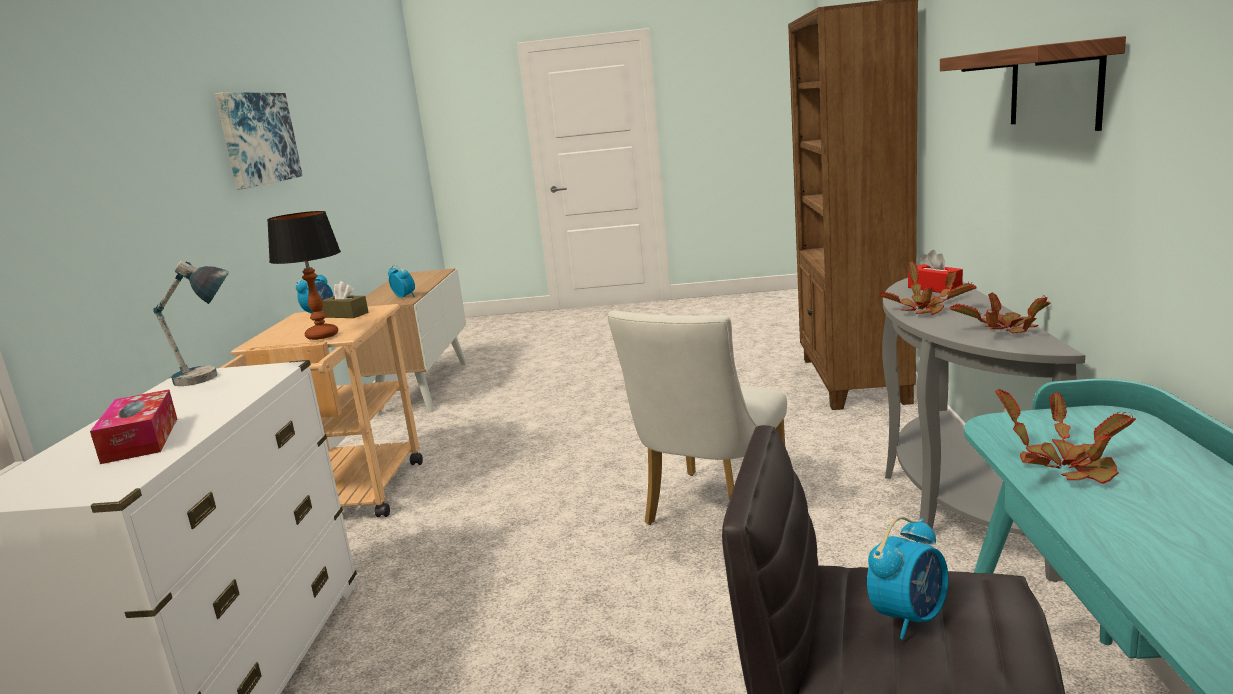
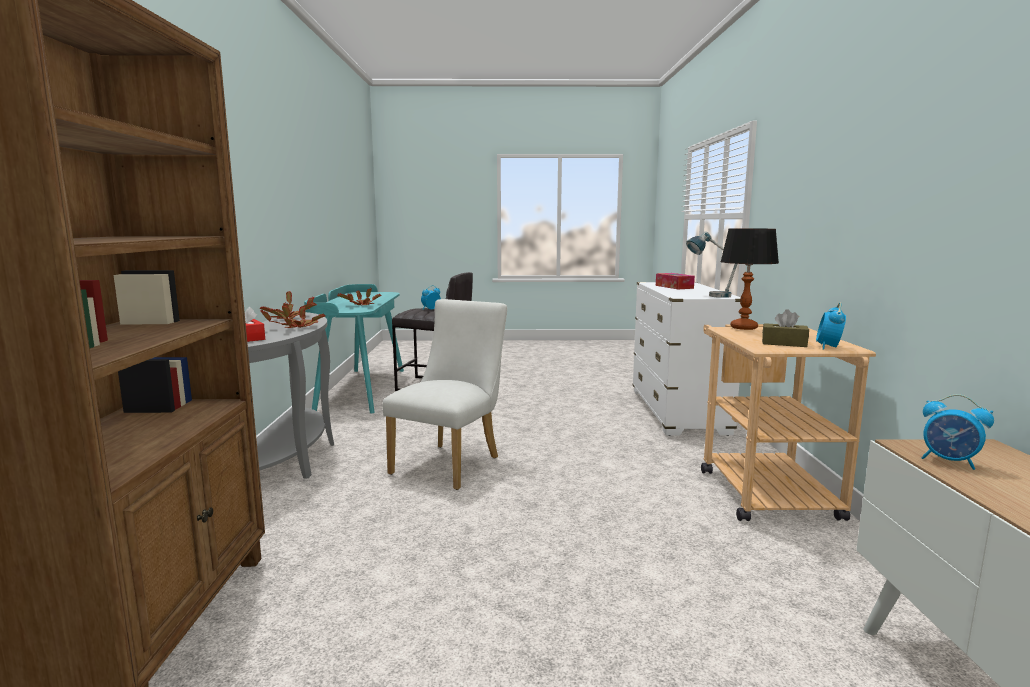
camera: 175 degrees right, 5 degrees down
picture [215,92,303,190] -> none
shelf [940,36,1126,131] -> none

